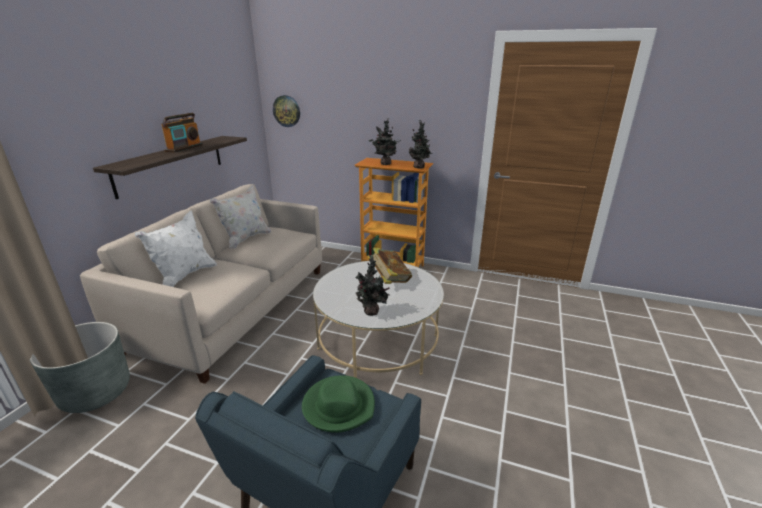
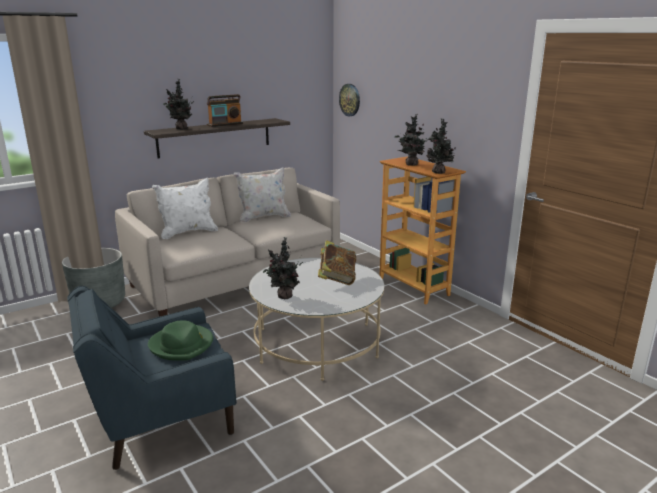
camera: 35 degrees right, 5 degrees down
none -> potted plant [163,79,194,130]

